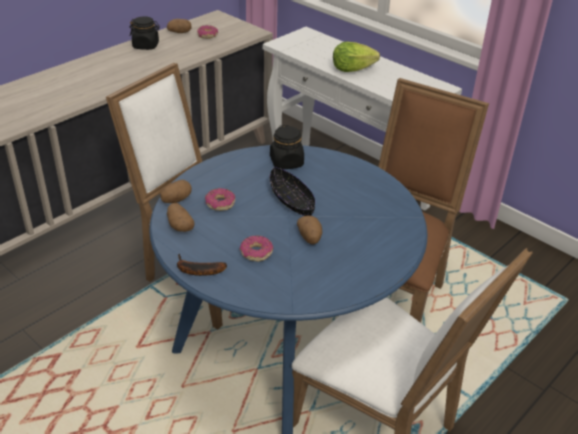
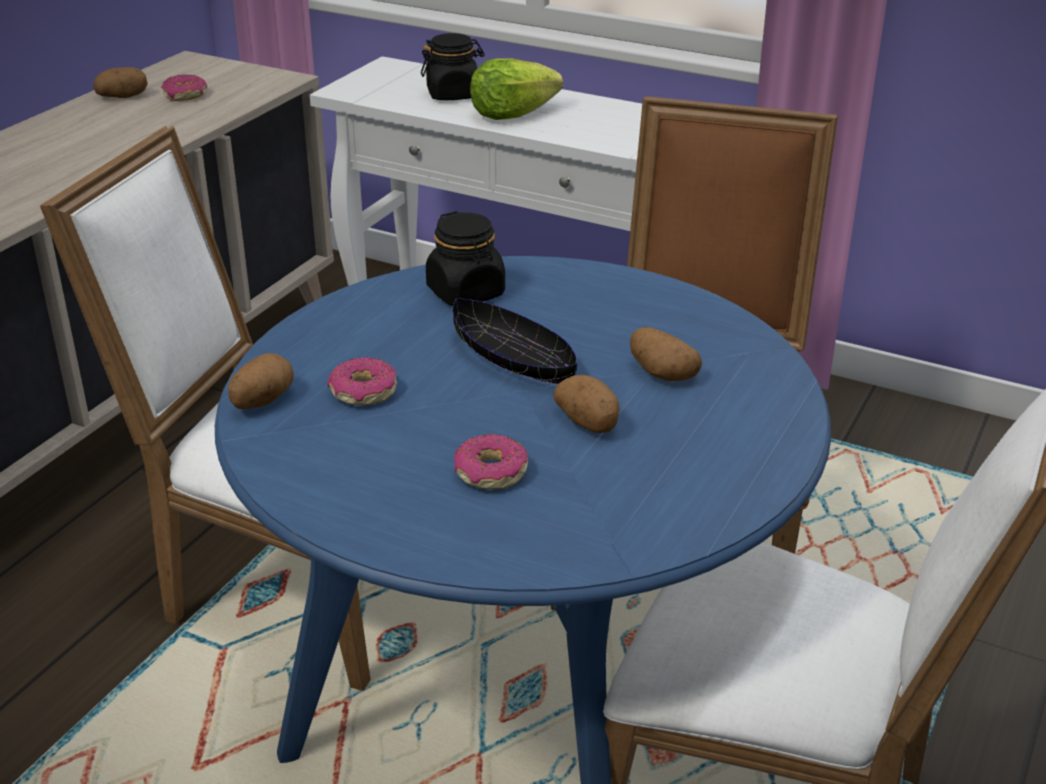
camera: 15 degrees left, 5 degrees down
black jar [129,16,160,50] -> black jar moved to [421,33,485,100]
potato [167,203,195,232] -> potato moved to [630,327,702,381]
banana [177,254,227,276] -> none

